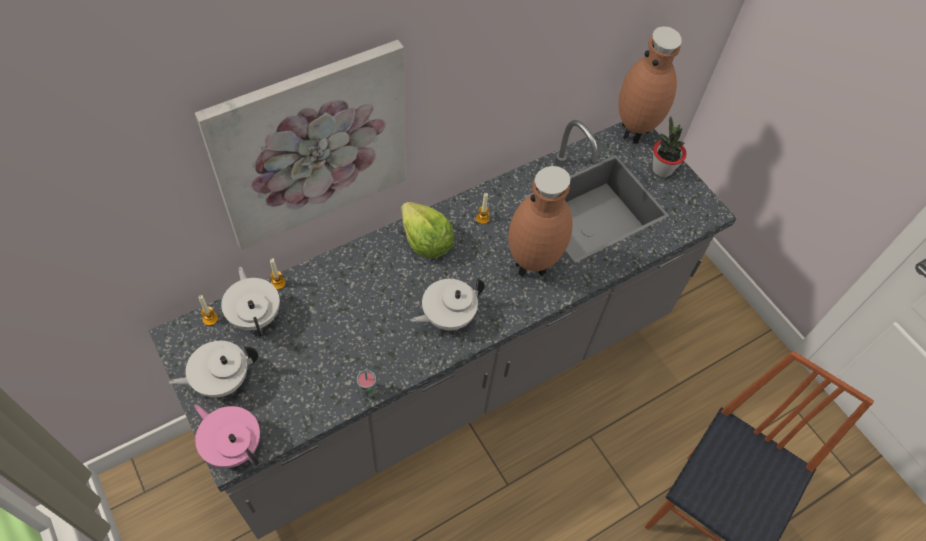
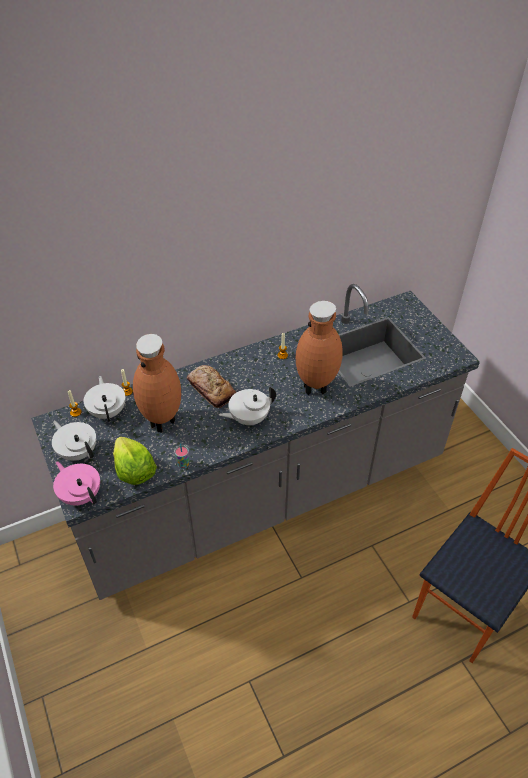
camera: 10 degrees right, 10 degrees down
white teapot [169,341,258,398] -> white teapot turned 60 degrees clockwise [52,421,96,461]
picture [195,40,405,250] -> none
lettuce [401,202,454,258] -> lettuce moved to [113,437,157,485]
brown vase [619,26,682,144] -> brown vase moved to [133,334,181,432]
potted plant [652,116,686,177] -> none
none -> bread [187,365,236,408]

